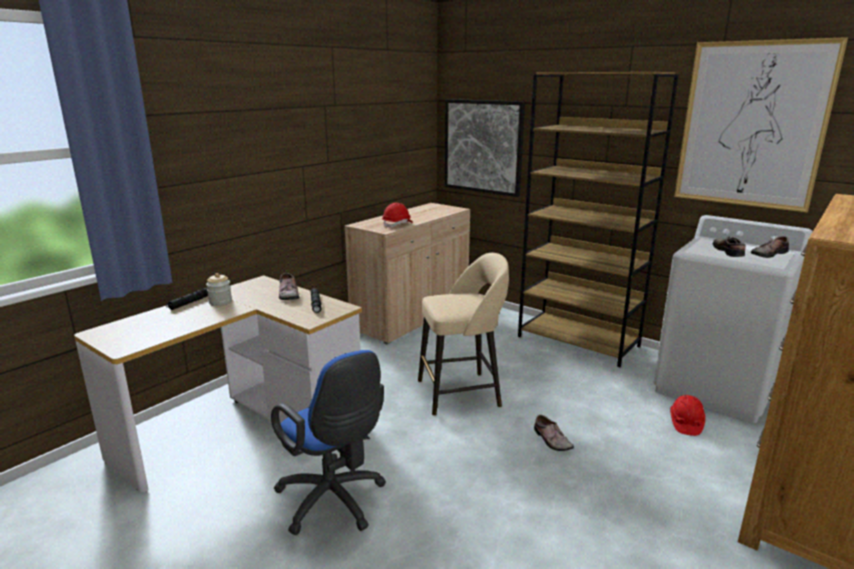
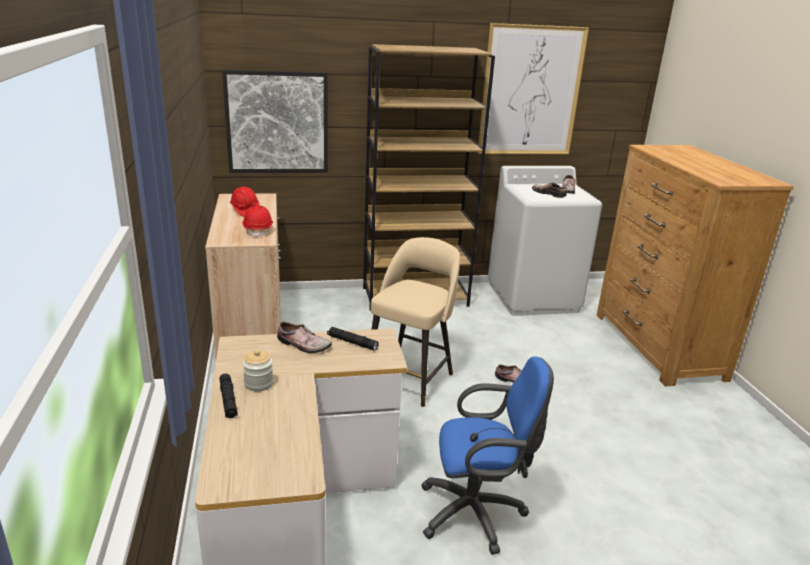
camera: 50 degrees left, 5 degrees up
red hard hat [670,395,706,436] -> red hard hat moved to [230,187,259,217]

